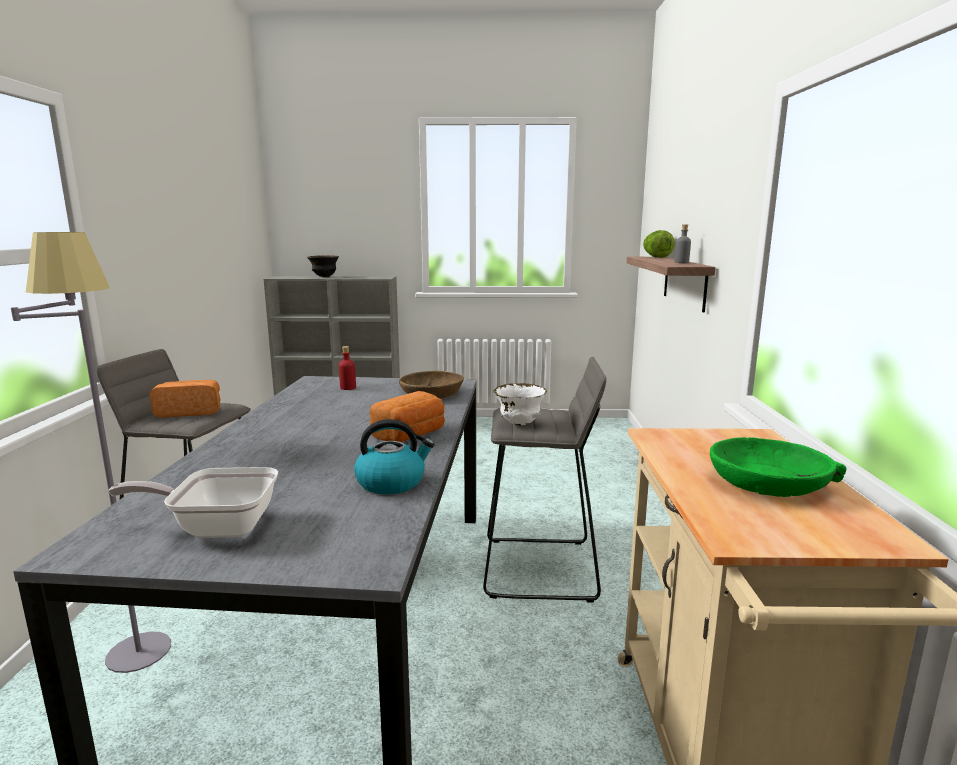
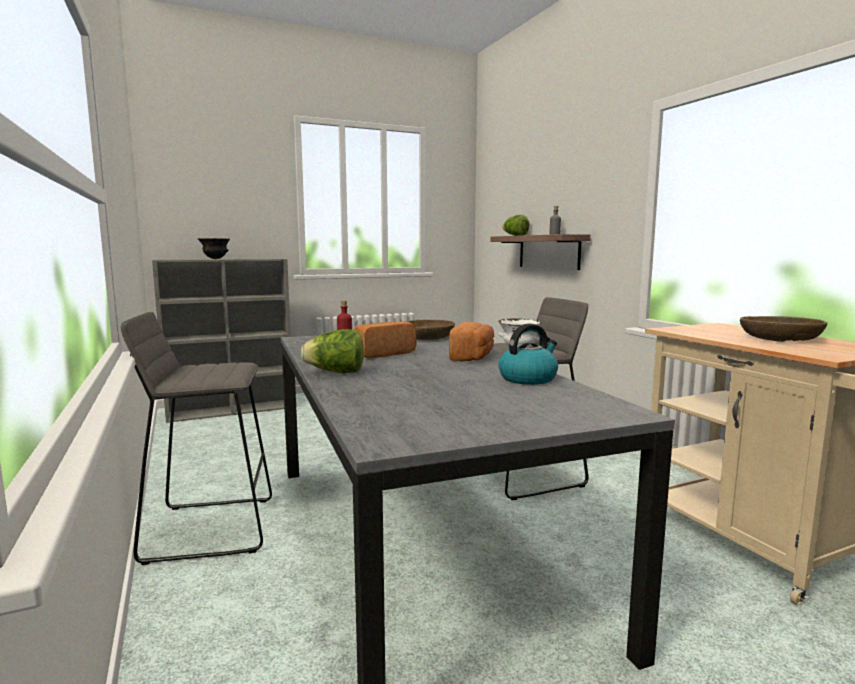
camera: 25 degrees left, 5 degrees down
grey floor lamp [11,232,171,673] -> none
frying pan [109,467,278,538] -> none
bread [149,380,220,418] -> bread moved to [354,321,416,358]
green bowl [710,437,847,497] -> brown bowl [740,316,828,342]
none -> lettuce [301,329,364,373]

